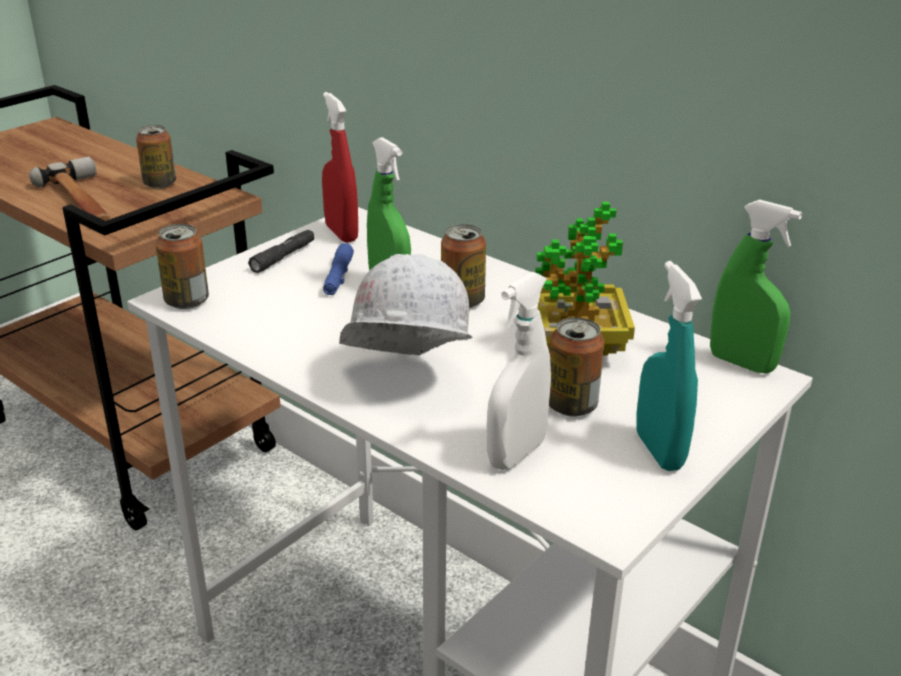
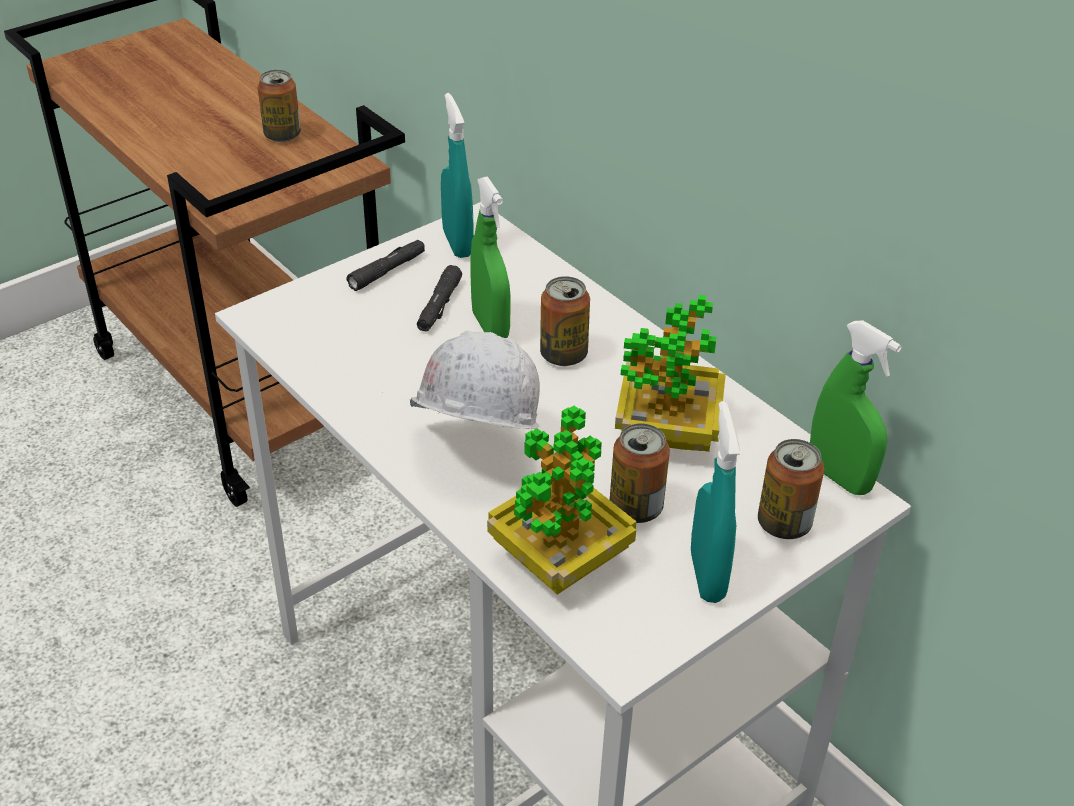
camera: 10 degrees right, 10 degrees up
hammer [29,157,110,221] -> none
can [155,224,209,309] -> can moved to [758,439,824,539]
red spray bottle [322,92,358,243] -> turquoise spray bottle [441,93,473,258]
blue flashlight [323,243,354,295] -> black flashlight [417,265,462,332]
white spray bottle [487,272,551,470] -> potted plant [487,406,637,595]

